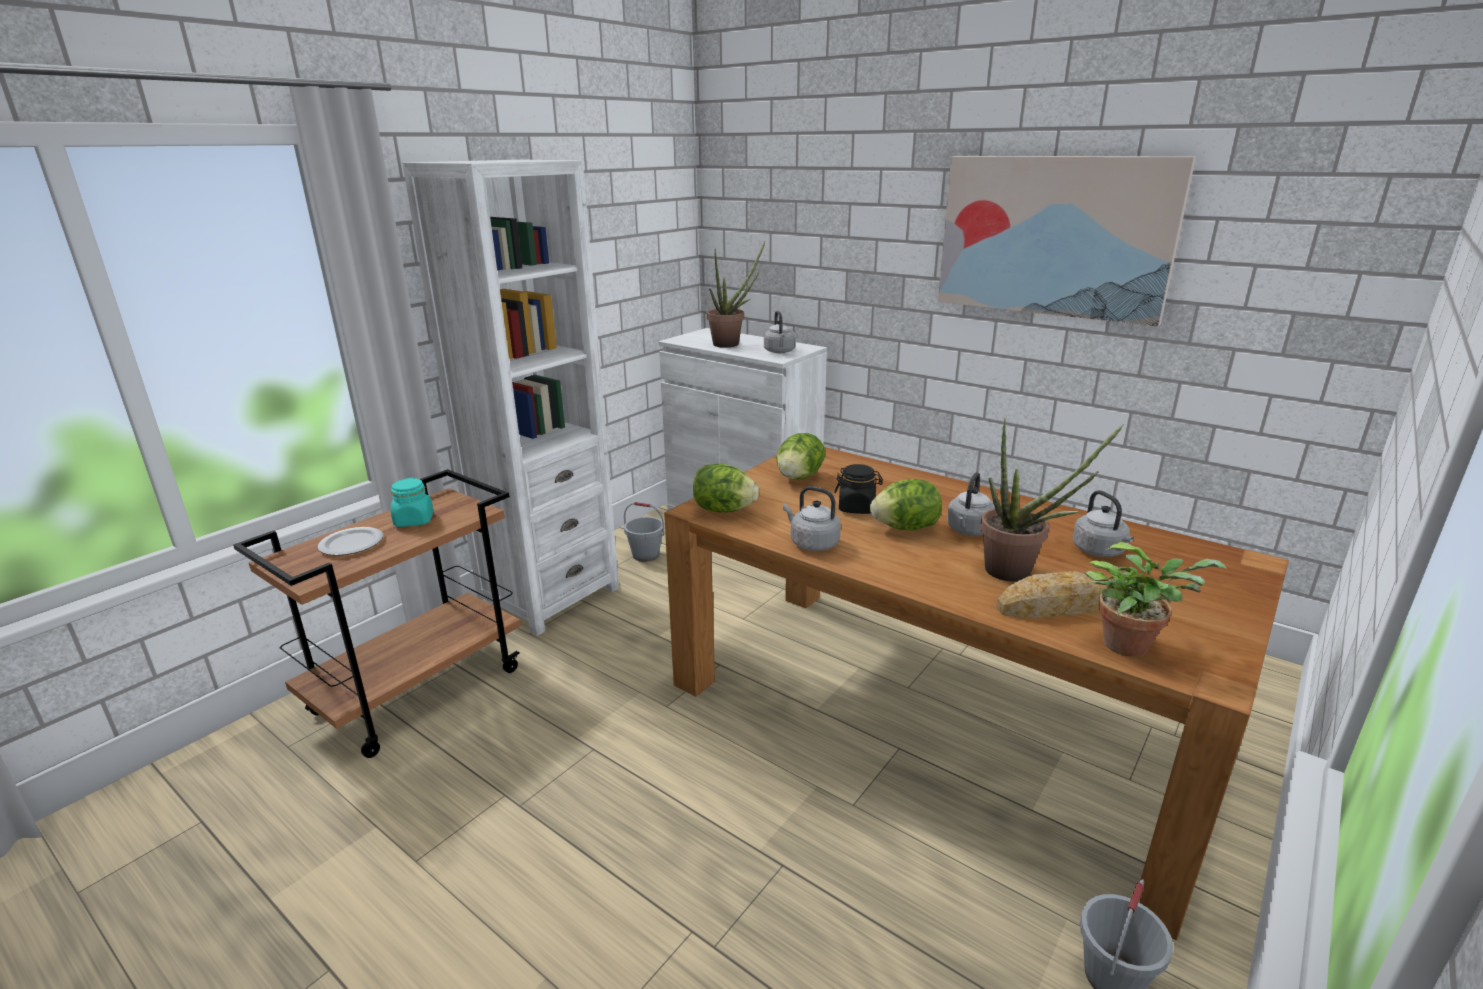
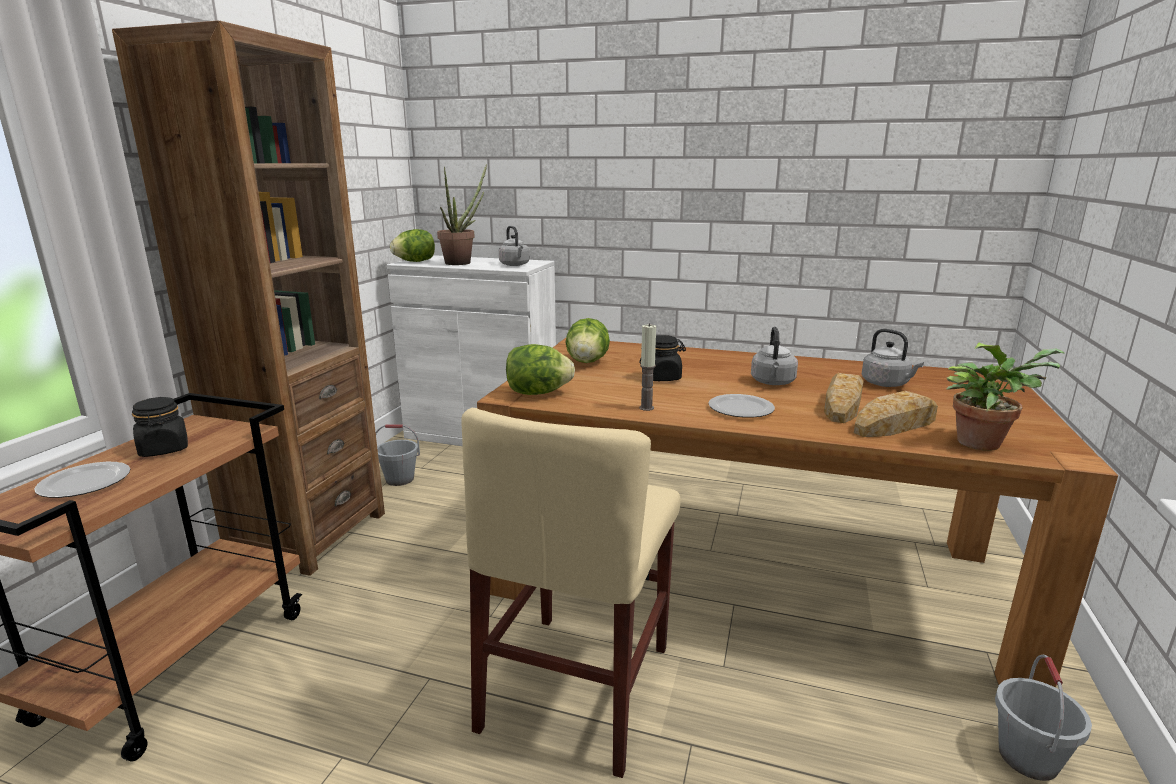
camera: 20 degrees left, 5 degrees down
turquoise jar [391,478,434,527] -> black jar [132,397,188,457]
white bookcase [402,160,619,636] -> brown bookcase [112,20,385,576]
grey kettle [783,486,841,551] -> candle [639,323,656,411]
lettuce [870,479,942,531] -> lettuce moved to [390,229,435,262]
picture [938,156,1196,327] -> none
potted plant [980,419,1124,581] -> bread [824,373,864,423]
none -> beige chair [461,408,681,778]
none -> plate [708,394,775,418]

